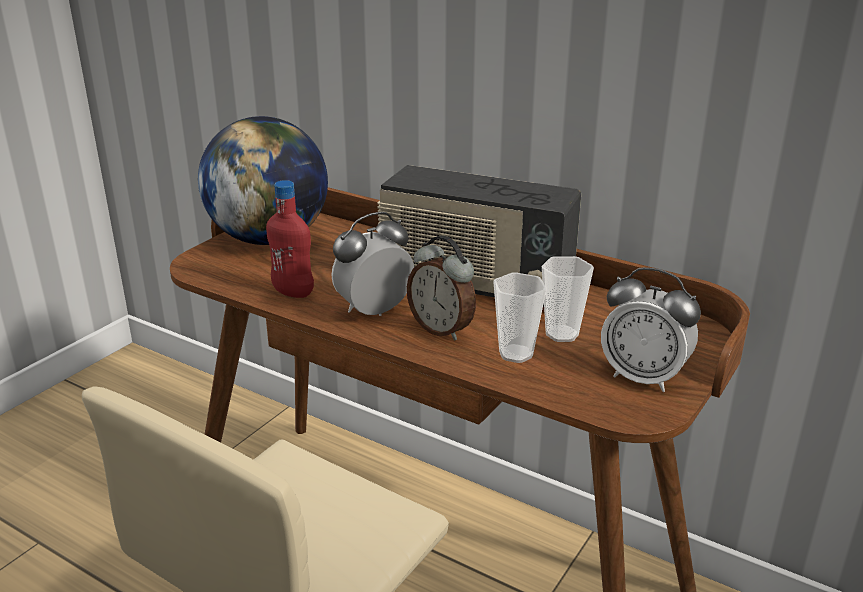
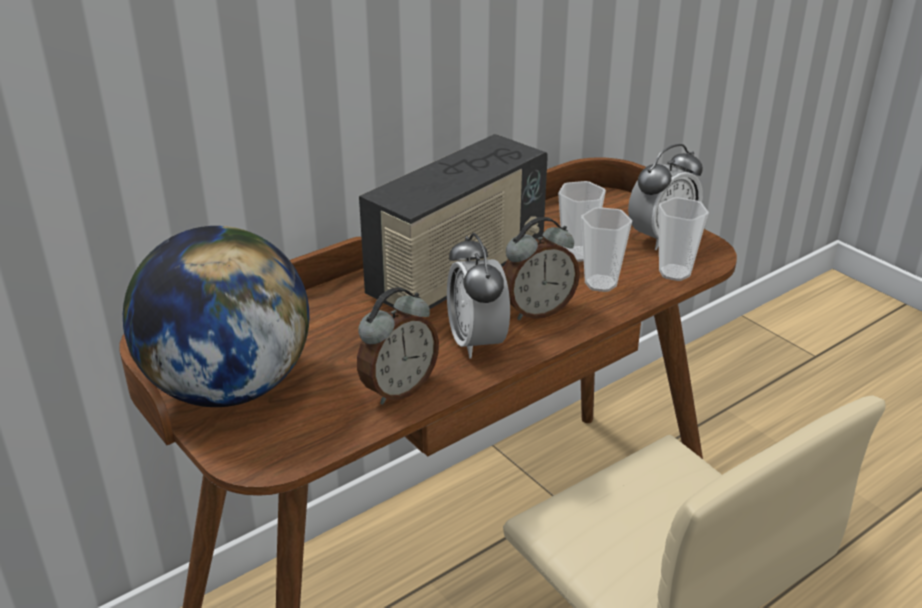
camera: 70 degrees left, 5 degrees up
red bottle [266,180,314,298] -> alarm clock [357,287,439,405]
none -> cup [658,197,709,281]

